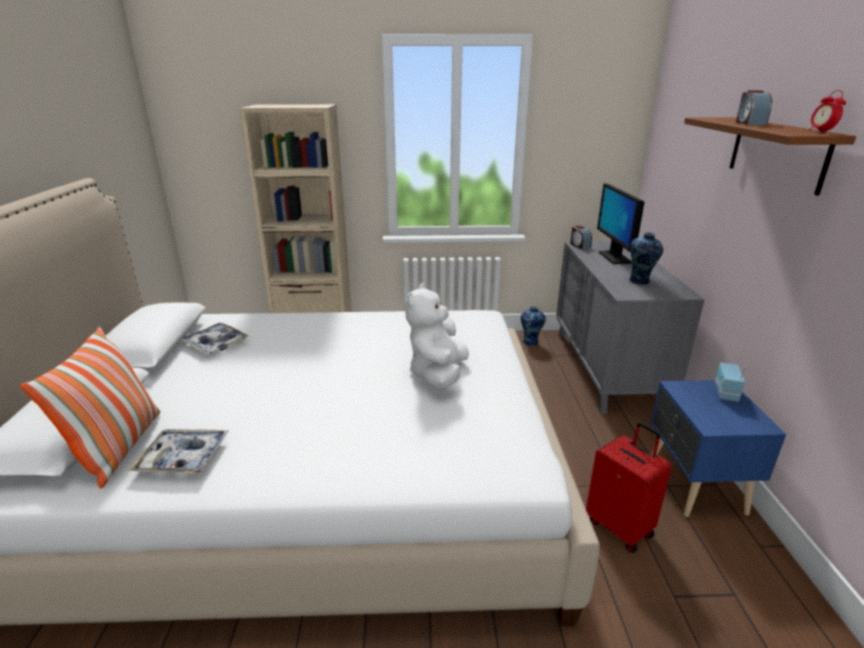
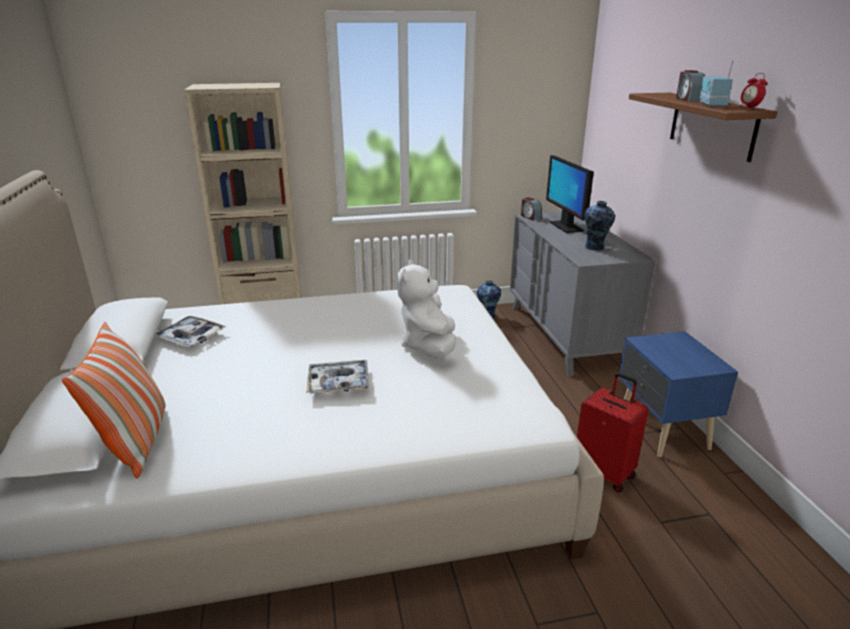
camera: 10 degrees left, 0 degrees up
tray [128,429,229,474] -> tray moved to [306,360,369,393]
radio [715,363,746,402] -> radio moved to [699,60,734,107]

